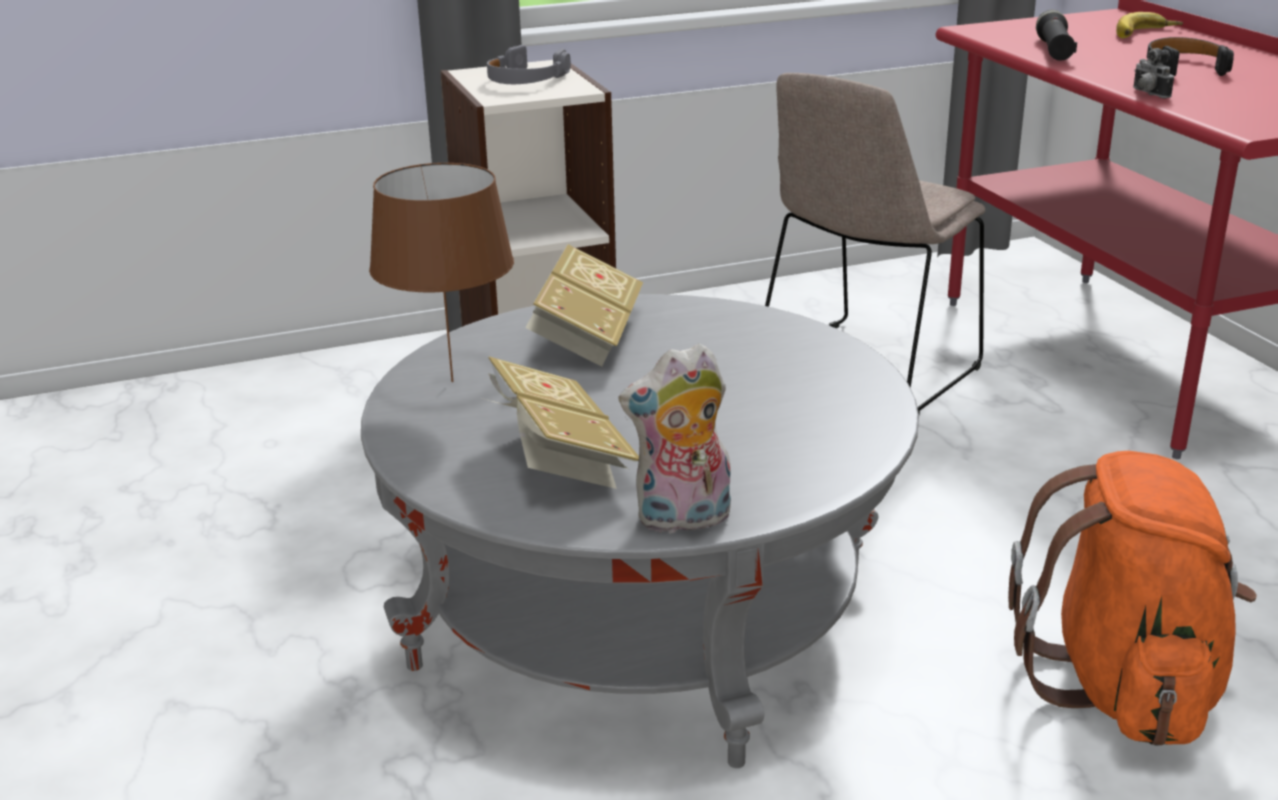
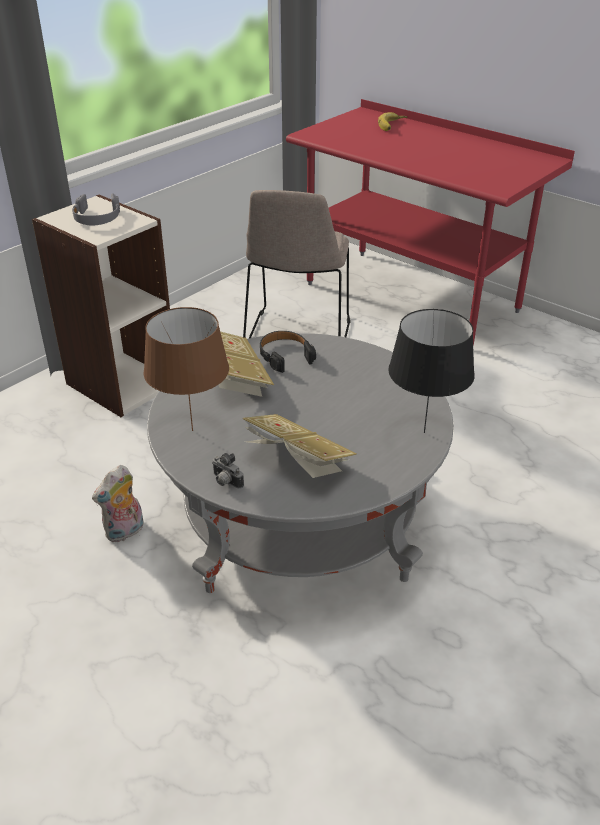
camera: 30 degrees left, 10 degrees up
plush toy [619,343,731,534] -> plush toy moved to [92,465,144,542]
orange backpack [1008,451,1257,746] -> none
black flashlight [1036,10,1077,61] -> none
camera [1133,48,1174,99] -> camera moved to [212,453,244,489]
black headphones [1147,37,1234,76] -> black headphones moved to [260,331,316,373]
none -> black table lamp [388,309,475,433]

